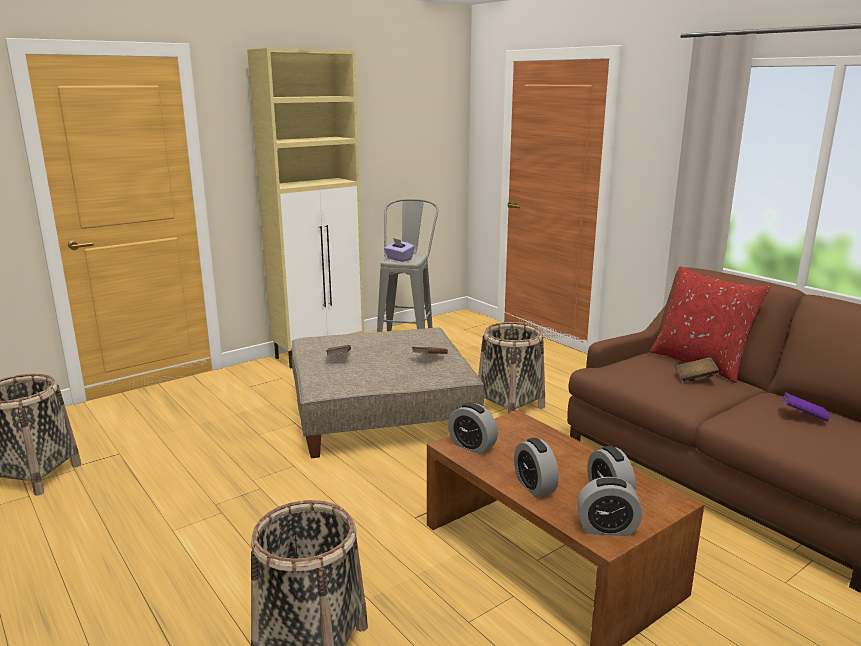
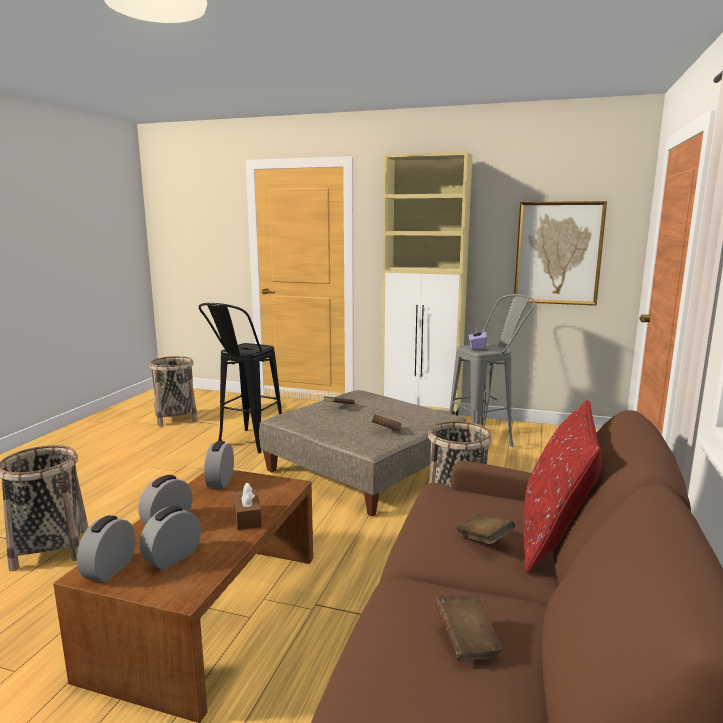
camera: 55 degrees right, 5 degrees down
alarm clock [577,477,642,536] -> alarm clock turned 45 degrees clockwise [77,515,136,582]
purple book [782,392,831,422] -> brown book [435,594,502,661]
none -> black stool [199,303,282,453]
none -> brown tissue box [234,482,262,530]
none -> picture [514,201,607,306]

